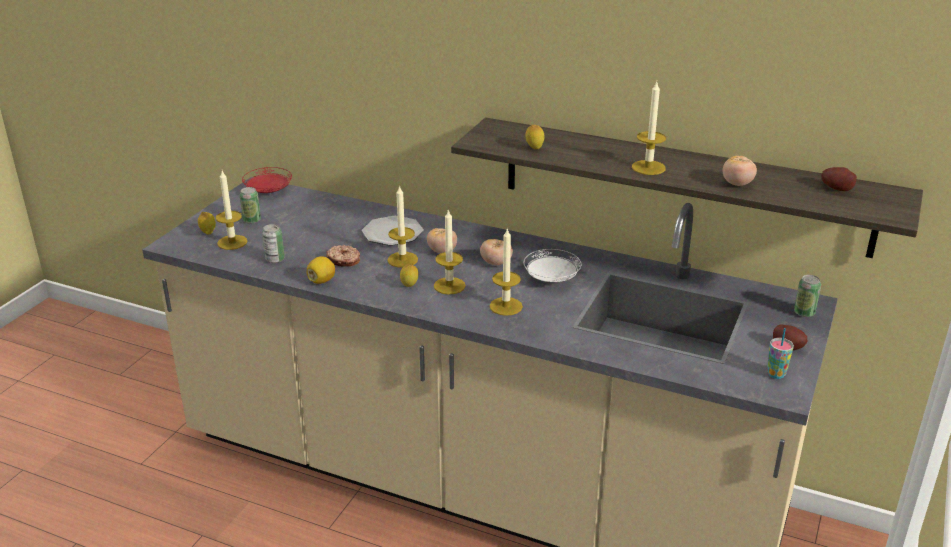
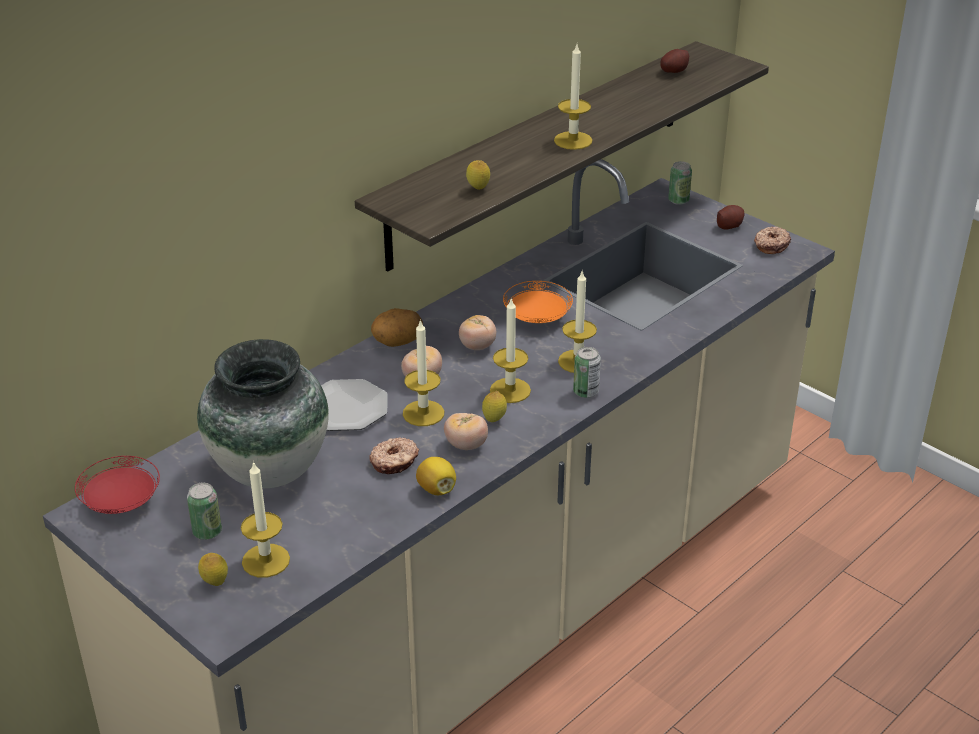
camera: 70 degrees left, 5 degrees up
can [262,224,285,263] -> can moved to [573,347,601,398]
white plate [524,249,581,282] -> orange plate [503,281,573,323]
tomato [723,156,757,186] -> tomato moved to [444,413,488,450]
cup [767,328,794,379] -> donut [754,227,791,254]
none -> vase [197,339,329,488]
none -> potato [371,308,423,347]

